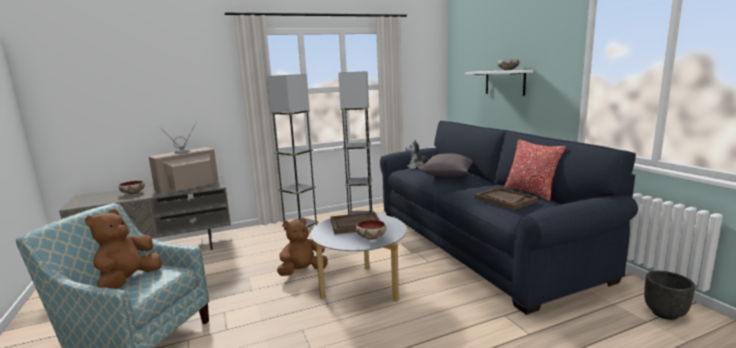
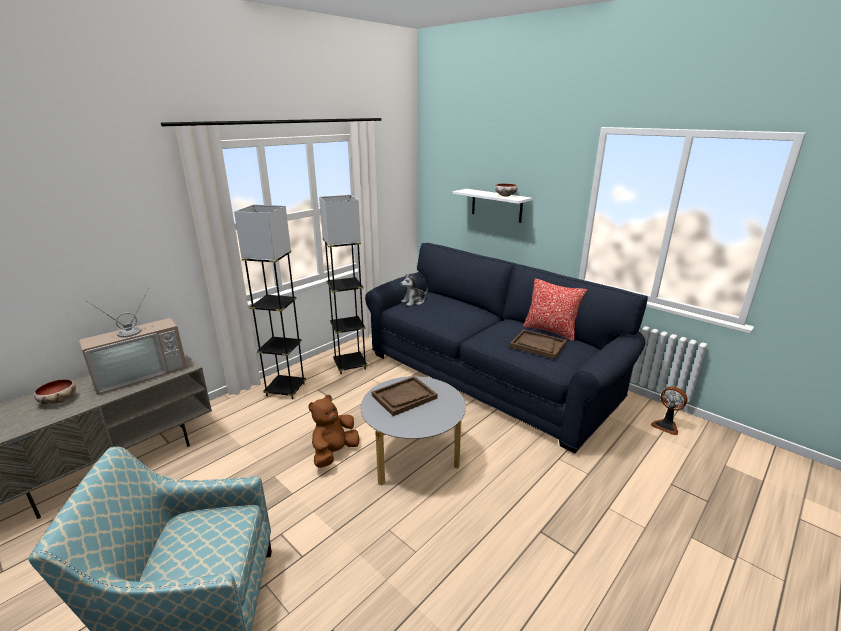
camera: 25 degrees left, 10 degrees up
brown plush toy [85,209,162,289] -> none
television [149,122,219,194] -> television turned 150 degrees counterclockwise [79,288,187,395]
bowl [356,220,386,240] -> none
grey pillow [420,153,473,177] -> none
black planter [644,271,695,320] -> fan [651,387,688,435]

